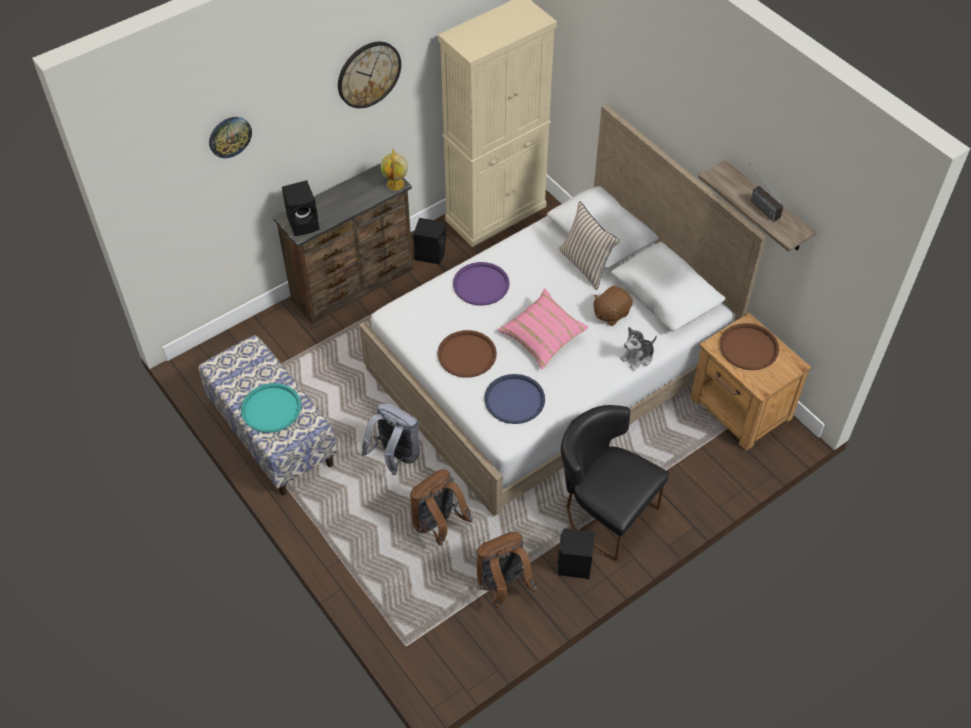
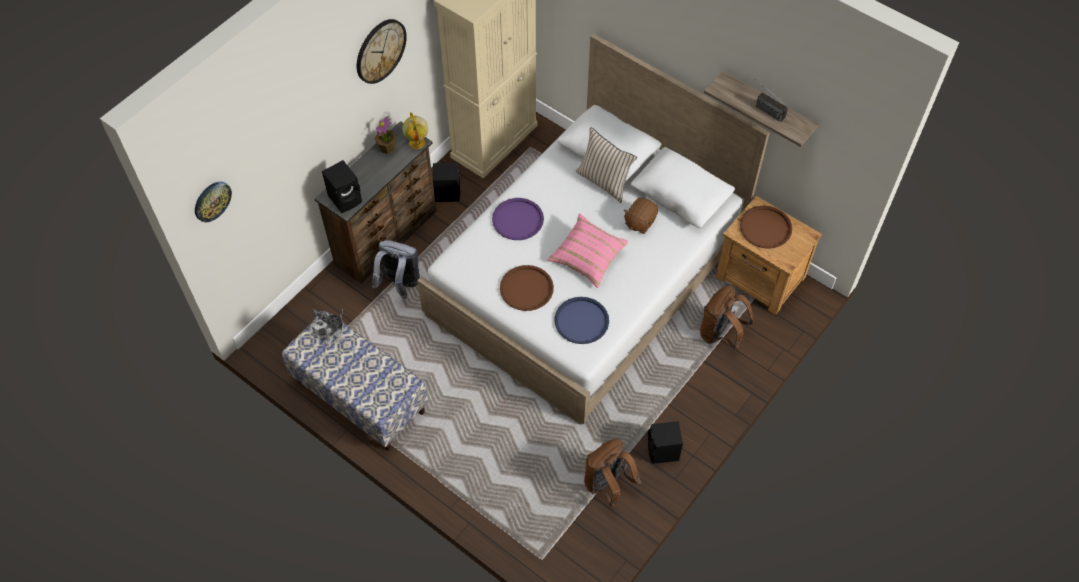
camera: 15 degrees left, 5 degrees up
wall clock [209,117,252,158] -> wall clock moved to [195,182,232,222]
turquoise tray [241,383,301,433] -> none
grey backpack [361,404,420,475] -> grey backpack moved to [372,240,420,299]
brown backpack [410,469,473,545] -> brown backpack moved to [700,286,753,349]
black chair [561,405,669,561] -> none
plush toy [620,327,657,371] -> plush toy moved to [312,309,344,345]
none -> potted plant [375,116,396,154]

